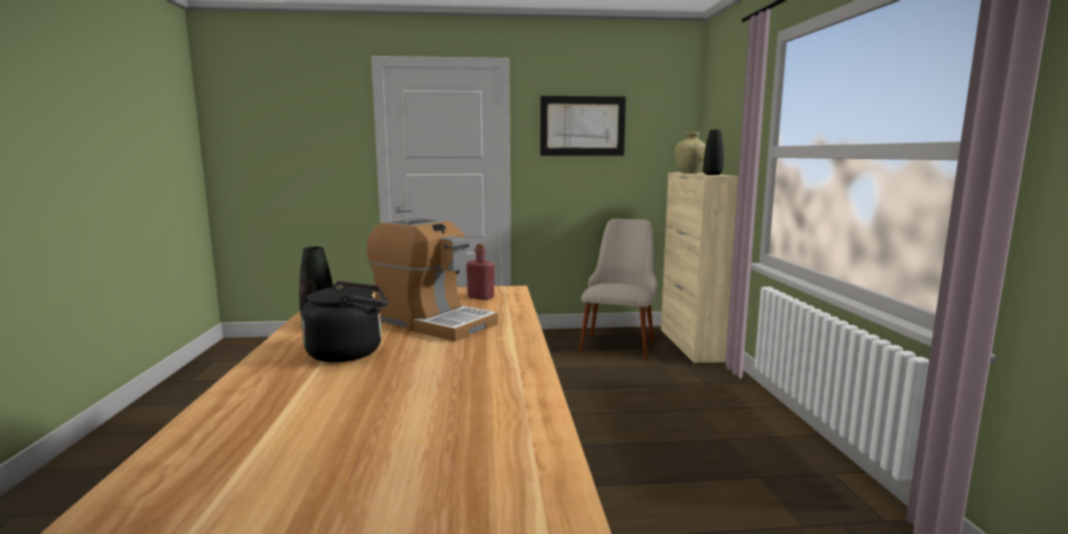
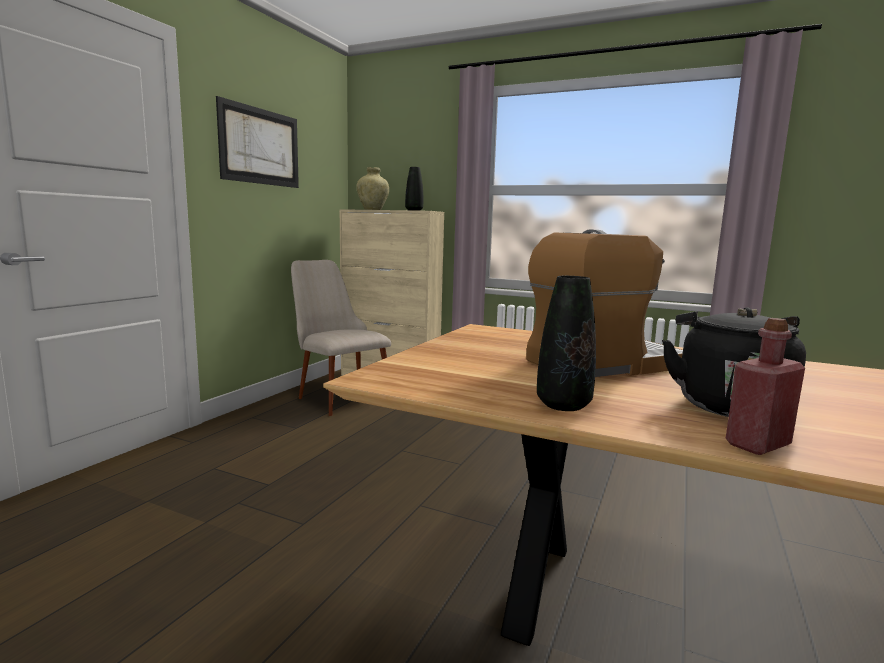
camera: 60 degrees left, 0 degrees up
red bottle [466,244,495,300] -> red bottle moved to [726,318,805,455]

